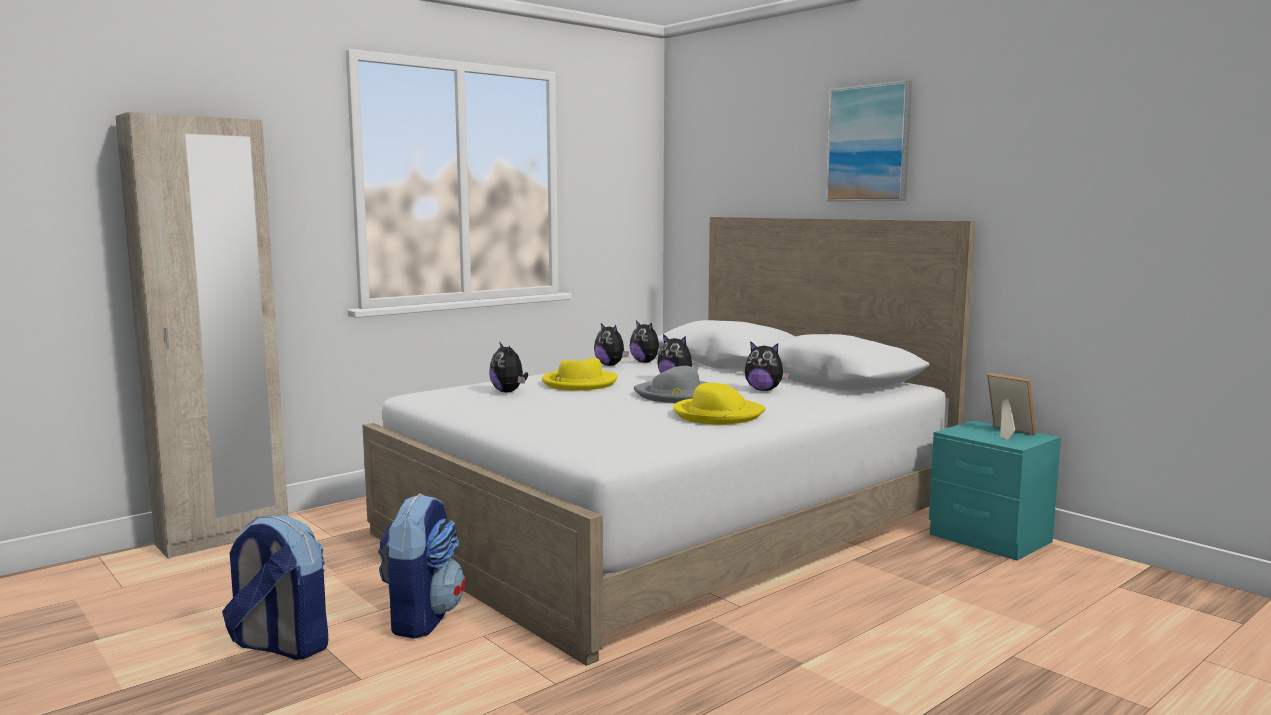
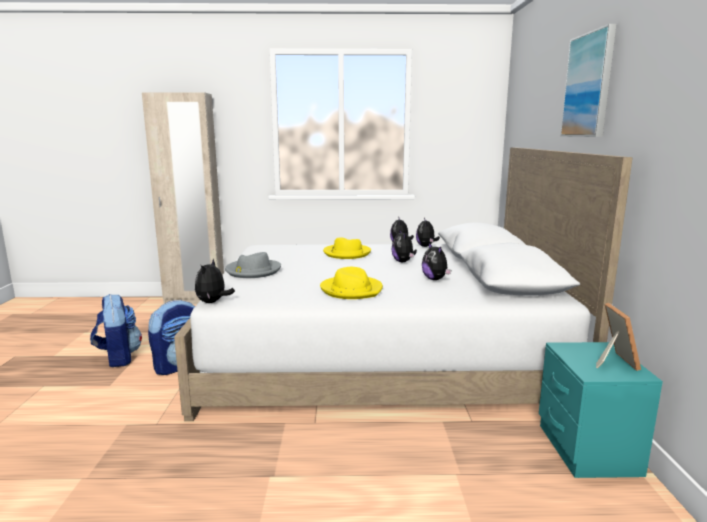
camera: 40 degrees right, 5 degrees up
plush toy [489,341,528,392] -> plush toy moved to [195,259,235,303]
grey hat [634,366,708,403] -> grey hat moved to [225,252,281,278]

